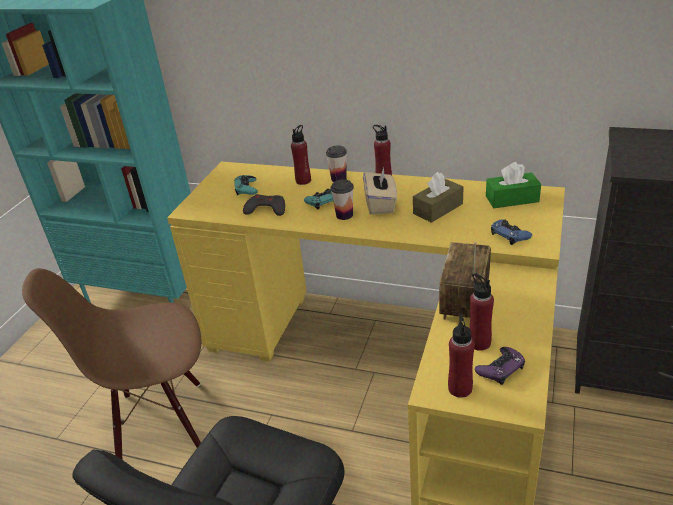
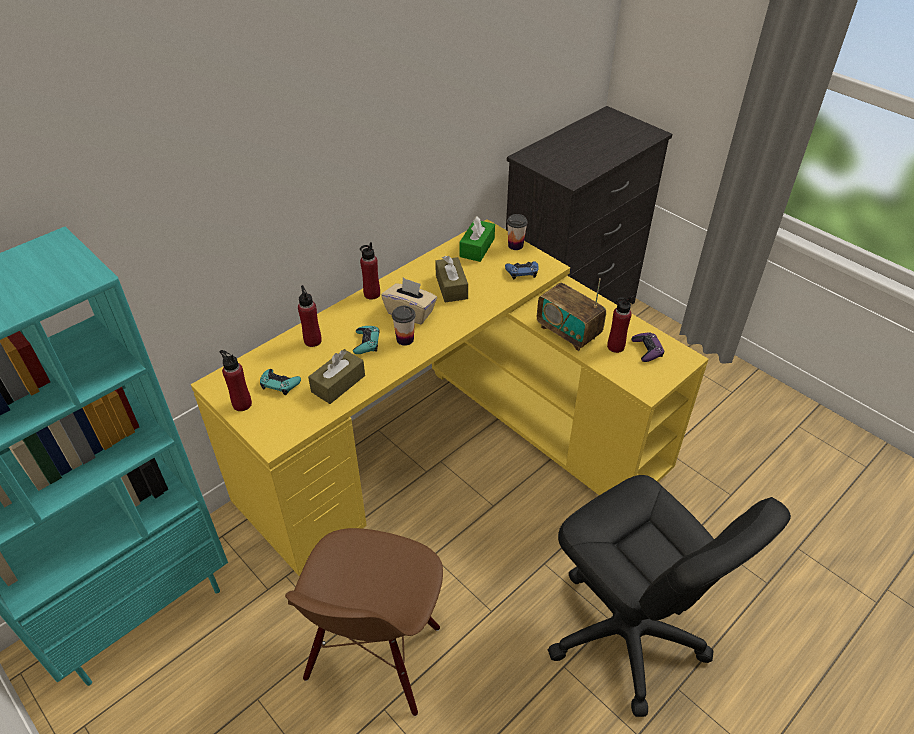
camera: 65 degrees left, 10 degrees up
grey game controller [243,194,285,216] -> brown tissue box [308,349,365,404]
cup [326,146,347,182] -> cup moved to [507,214,528,250]
red bottle [448,314,475,398] -> red bottle moved to [219,350,252,411]

